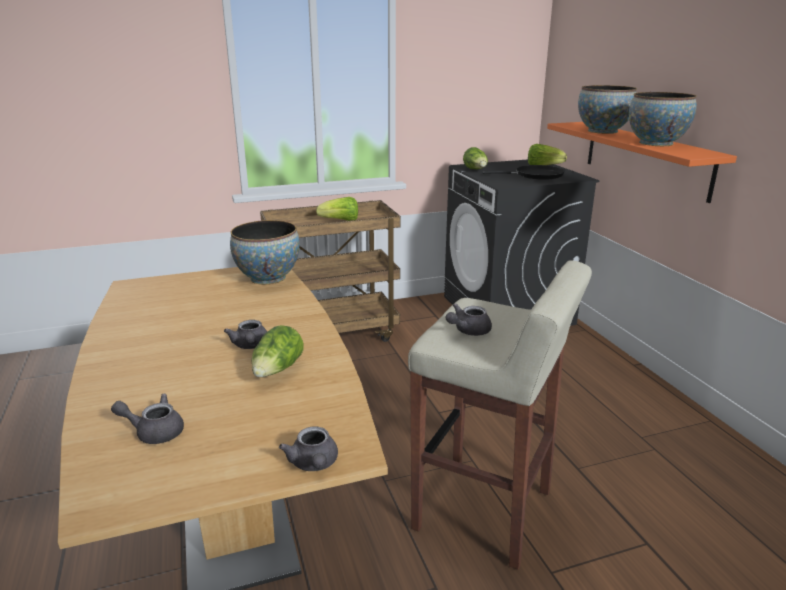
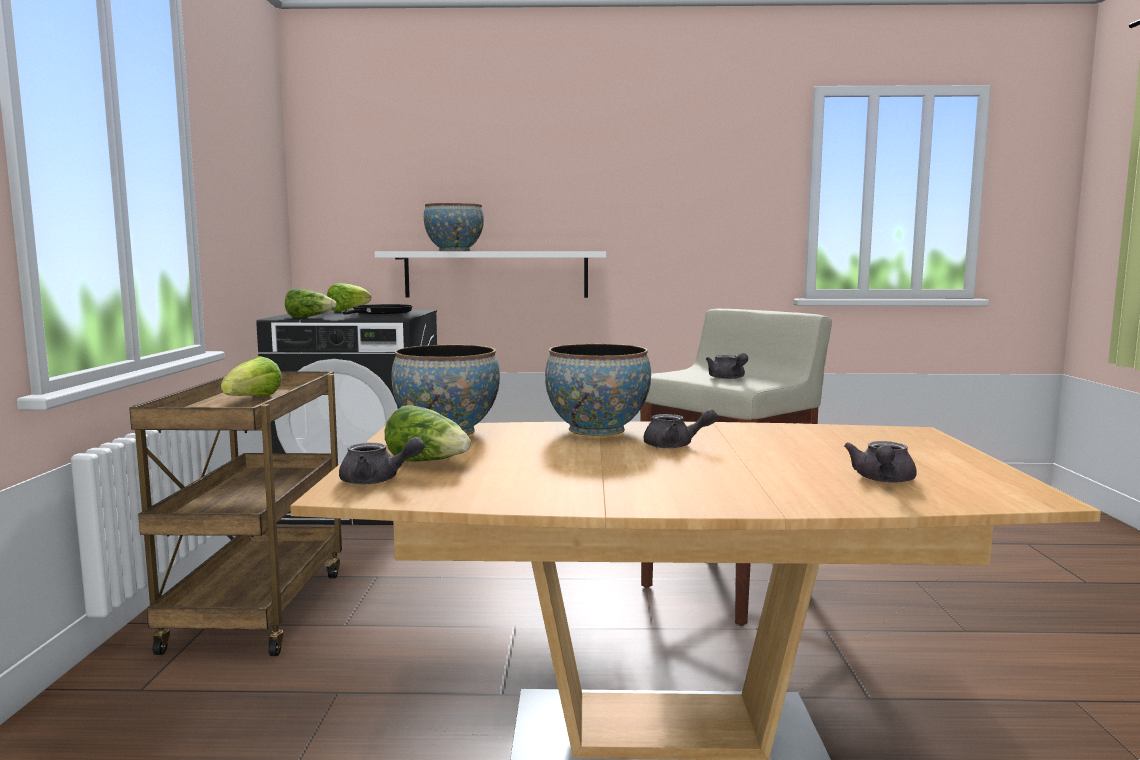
camera: 70 degrees left, 15 degrees down
lettuce [252,325,304,377] -> lettuce moved to [385,405,471,462]
grey teapot [279,426,338,471] -> grey teapot moved to [339,437,425,485]
orange shelf [547,122,737,203] -> white shelf [375,252,606,298]
bowl [629,92,697,146] -> bowl moved to [545,344,651,436]

